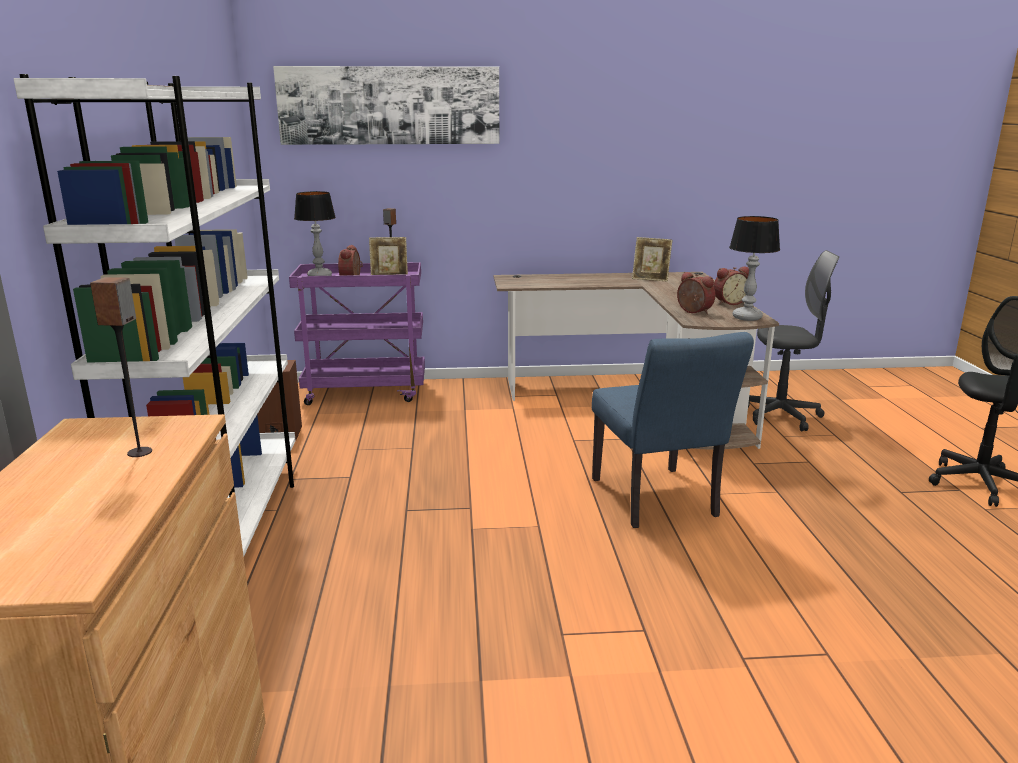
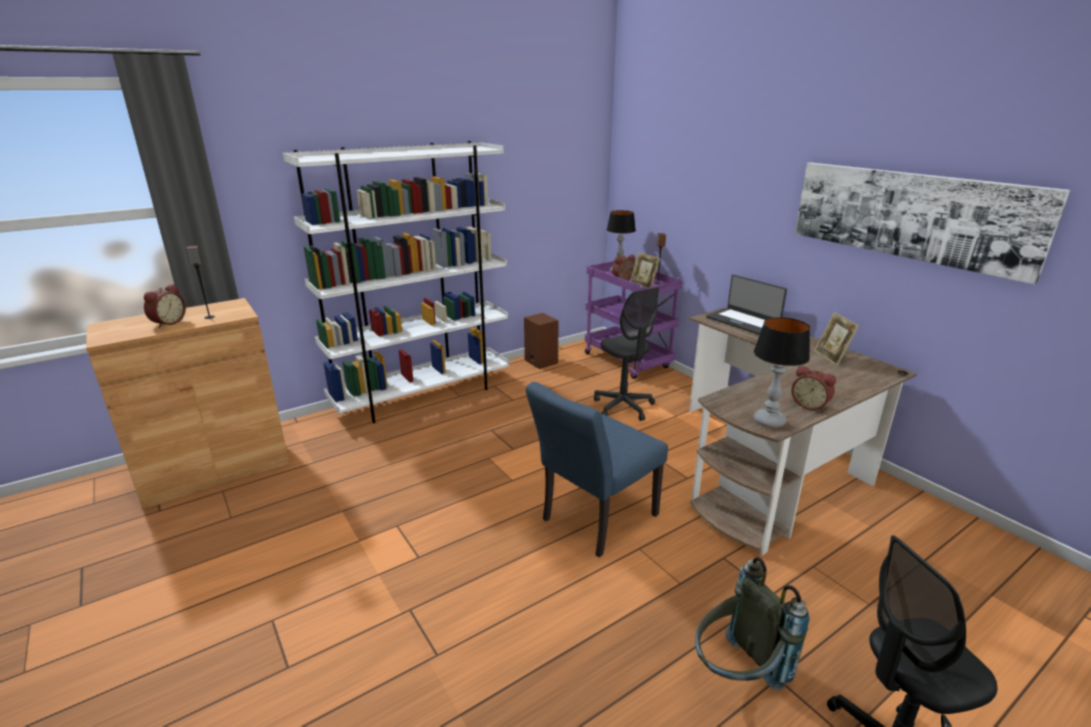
camera: 60 degrees right, 5 degrees up
picture [273,66,499,145] -> picture moved to [795,163,1070,284]
alarm clock [677,272,715,314] -> alarm clock moved to [144,284,186,328]
grey office chair [748,250,839,431] -> grey office chair moved to [594,287,659,421]
none -> grey backpack [695,557,810,690]
none -> laptop [706,275,787,335]

